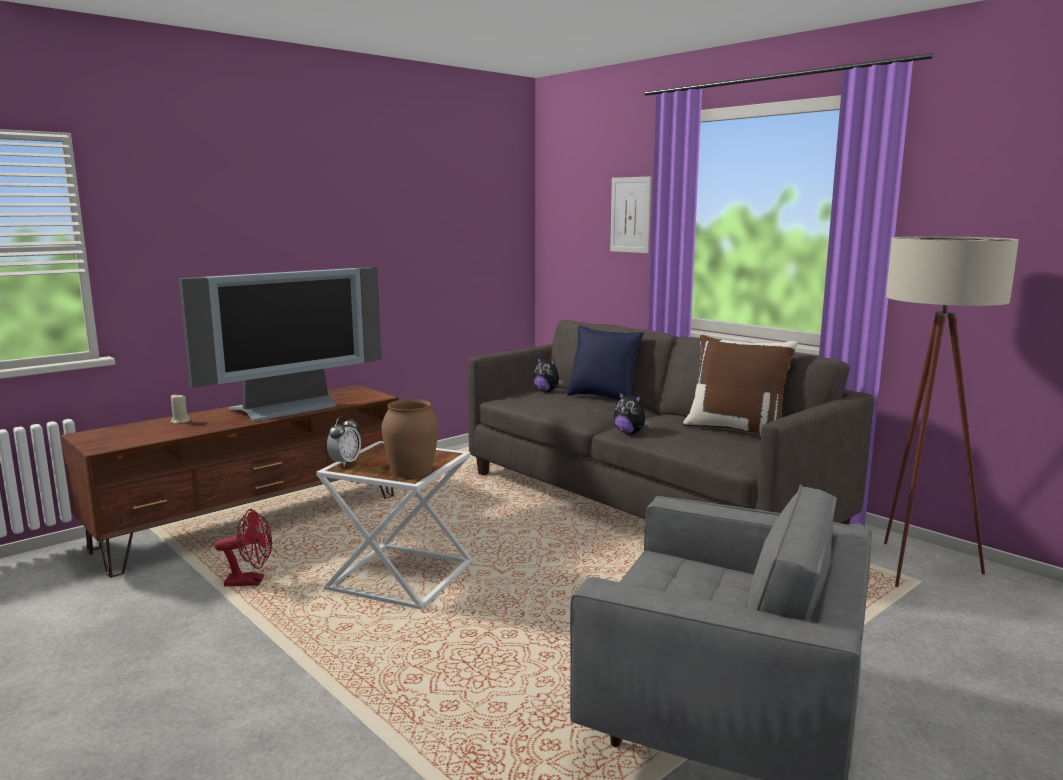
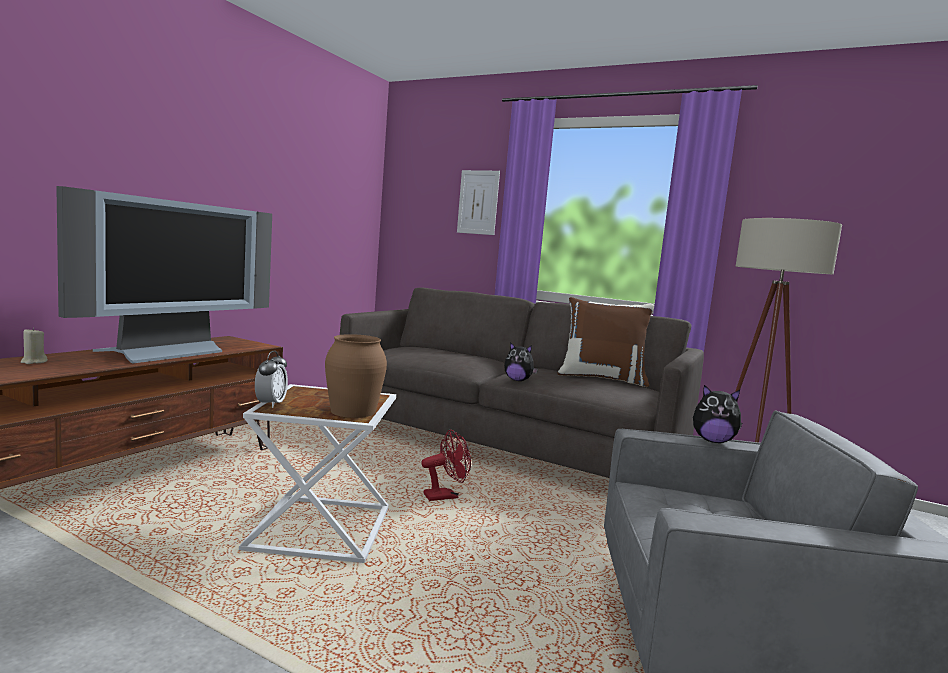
camera: 20 degrees left, 5 degrees down
red fan [215,509,272,586] -> red fan moved to [421,429,471,501]
plush toy [533,357,564,392] -> plush toy moved to [693,385,742,443]
blue pillow [567,326,644,400] -> none

